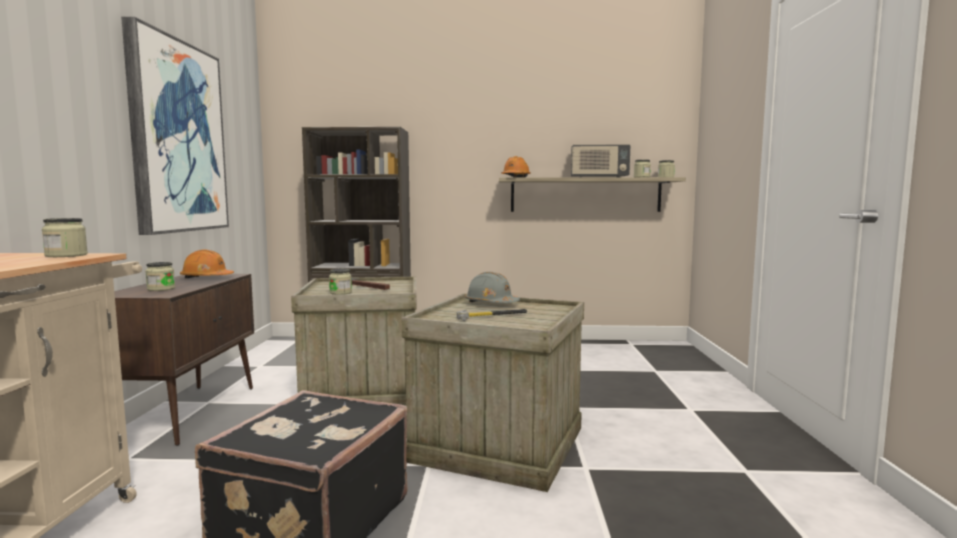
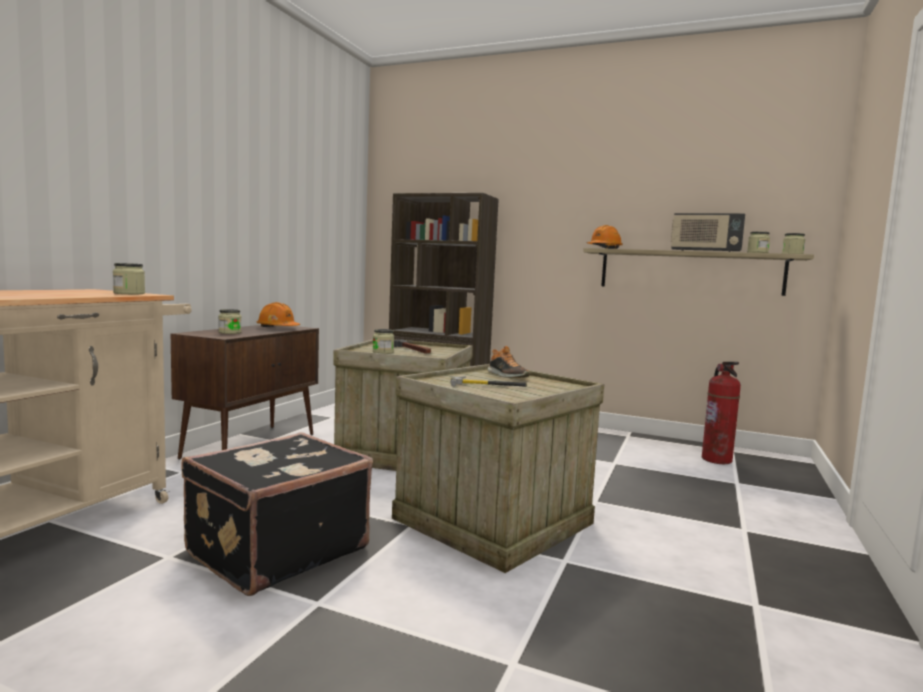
camera: 20 degrees right, 0 degrees up
picture [121,17,229,235] -> none
grey hard hat [465,272,520,303] -> shoe [487,346,530,378]
none -> fire extinguisher [702,362,741,464]

